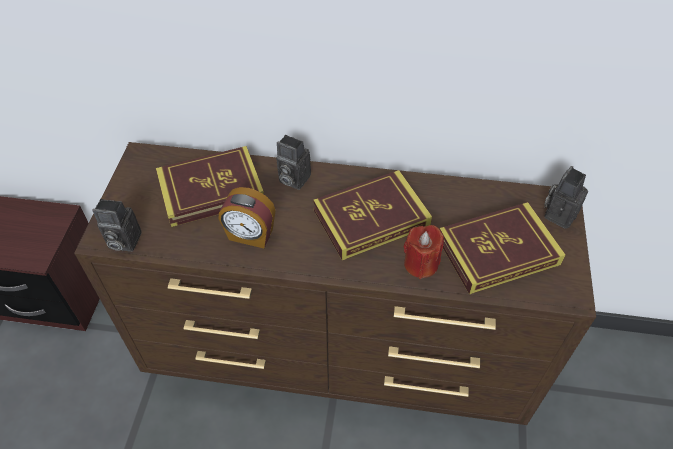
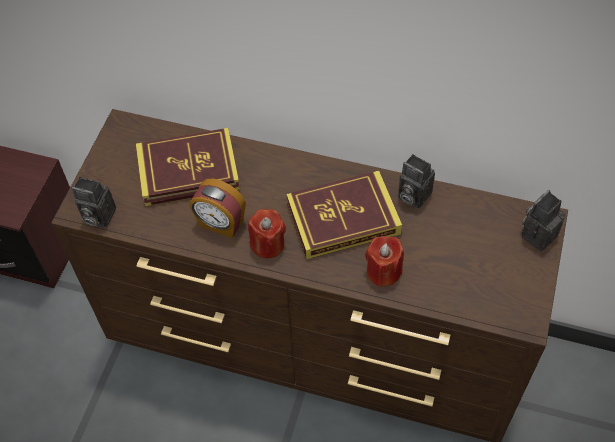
camera: 10 degrees right, 5 degrees up
camera [276,135,311,190] -> camera moved to [398,154,435,209]
book [439,202,566,294] -> none
none -> red candle [248,209,286,258]

